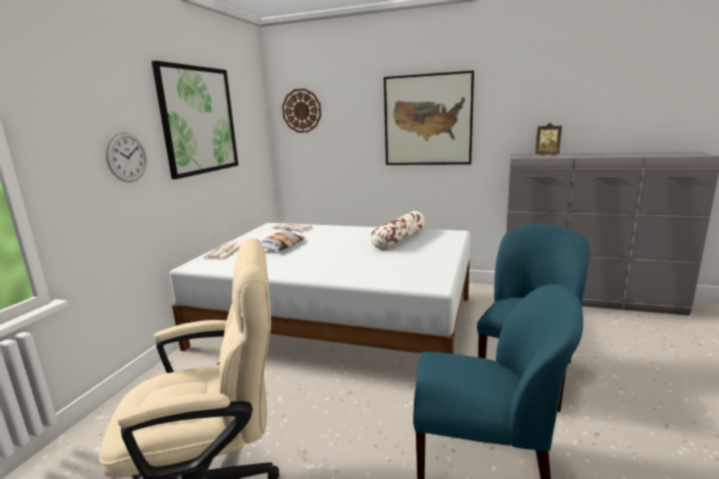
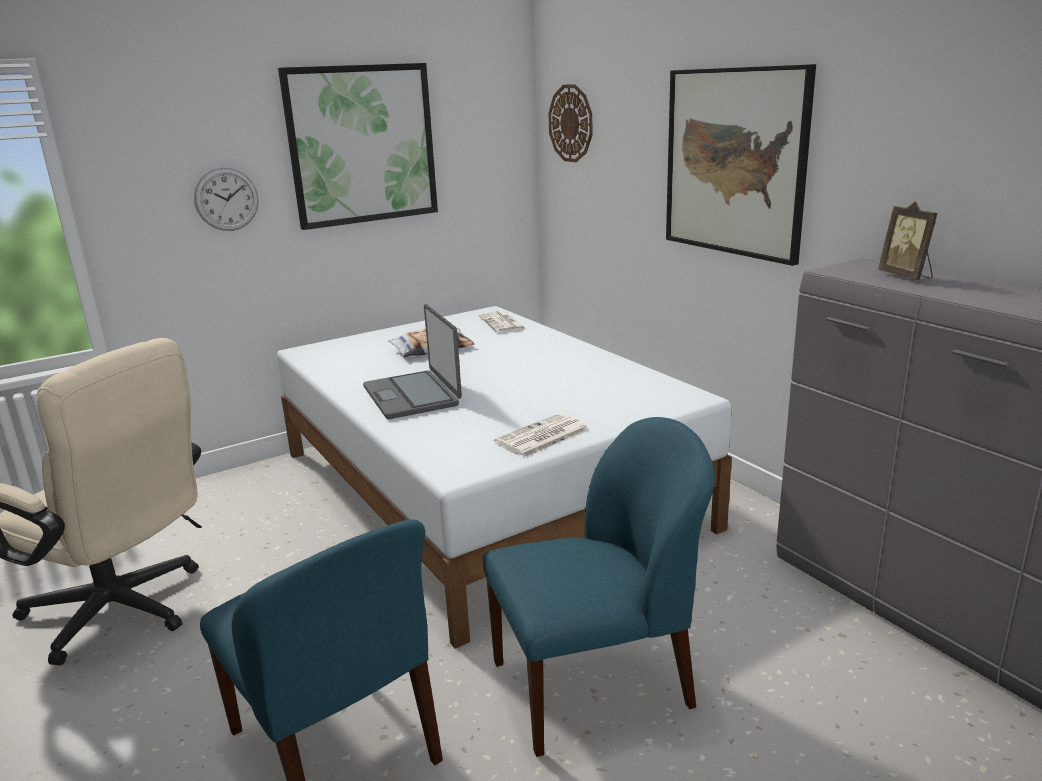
camera: 40 degrees right, 5 degrees up
newspaper [203,243,241,259] -> newspaper moved to [494,413,589,458]
pillow [370,211,425,250] -> none
none -> laptop [363,304,462,419]

